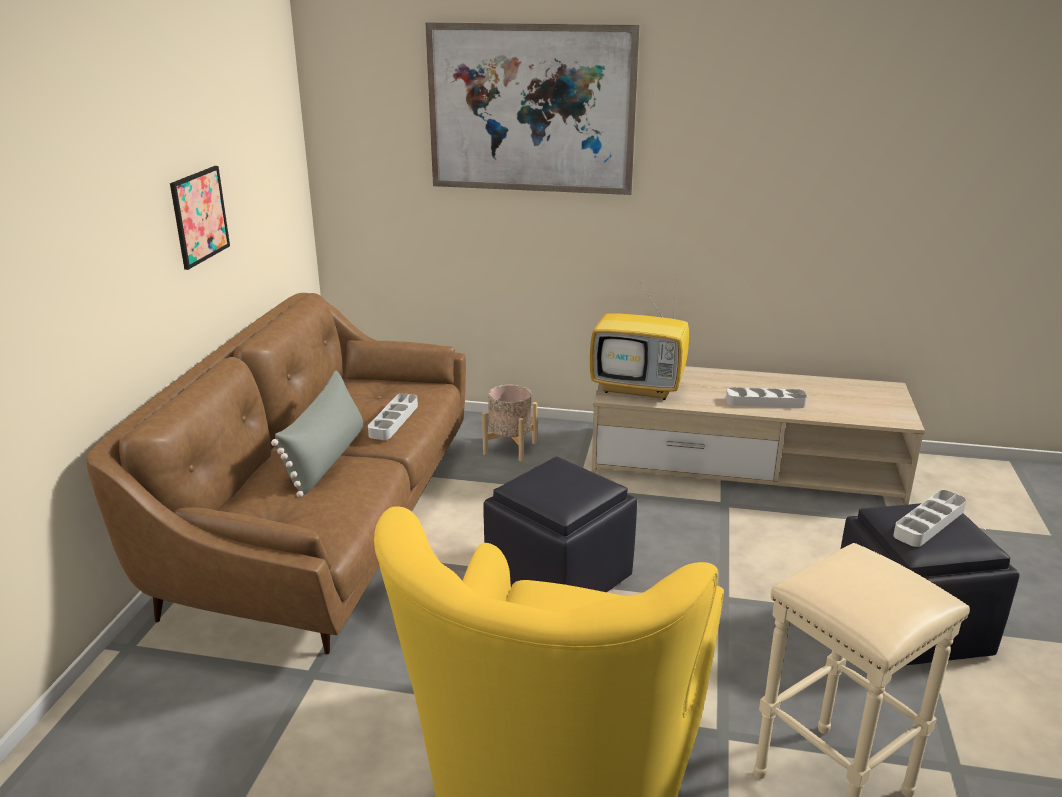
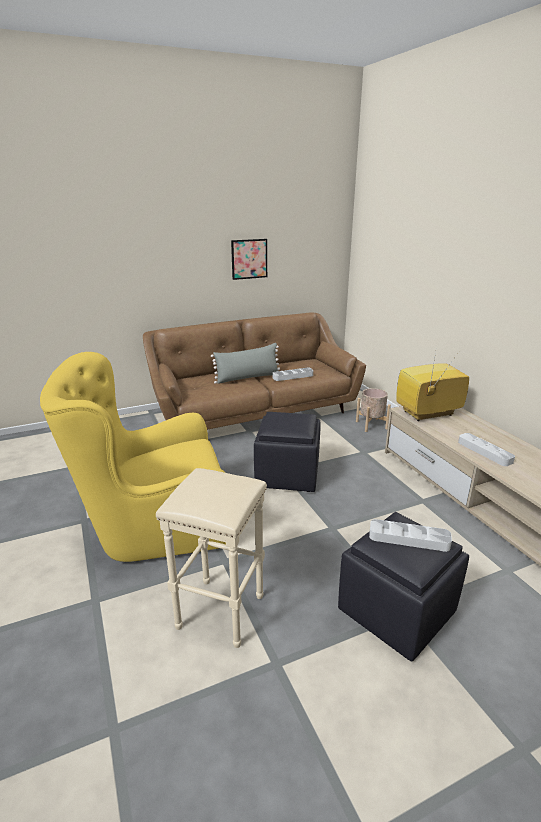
camera: 55 degrees right, 0 degrees up
picture [426,22,640,195] -> none
television [590,276,689,400] -> television turned 90 degrees clockwise [396,352,469,421]

